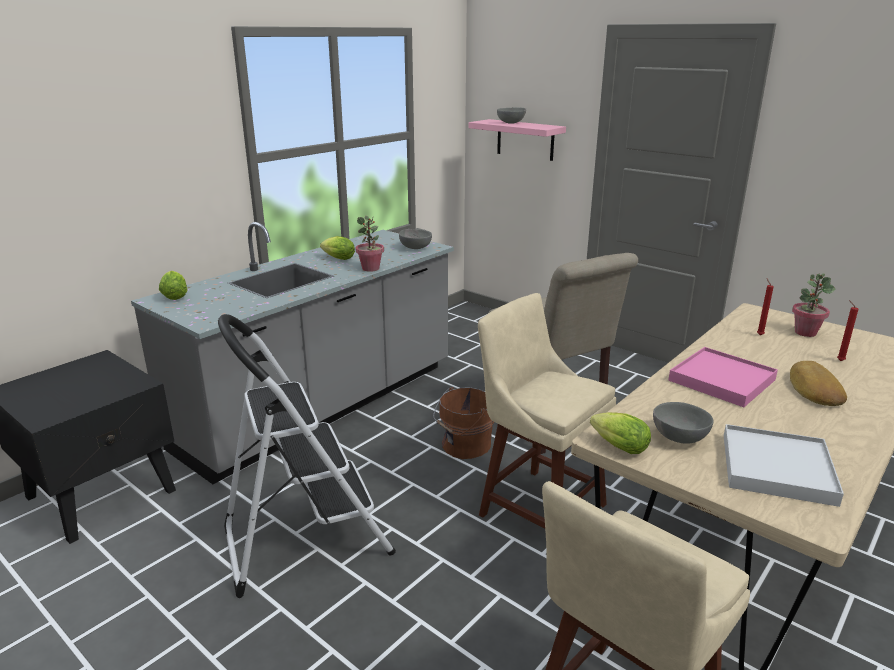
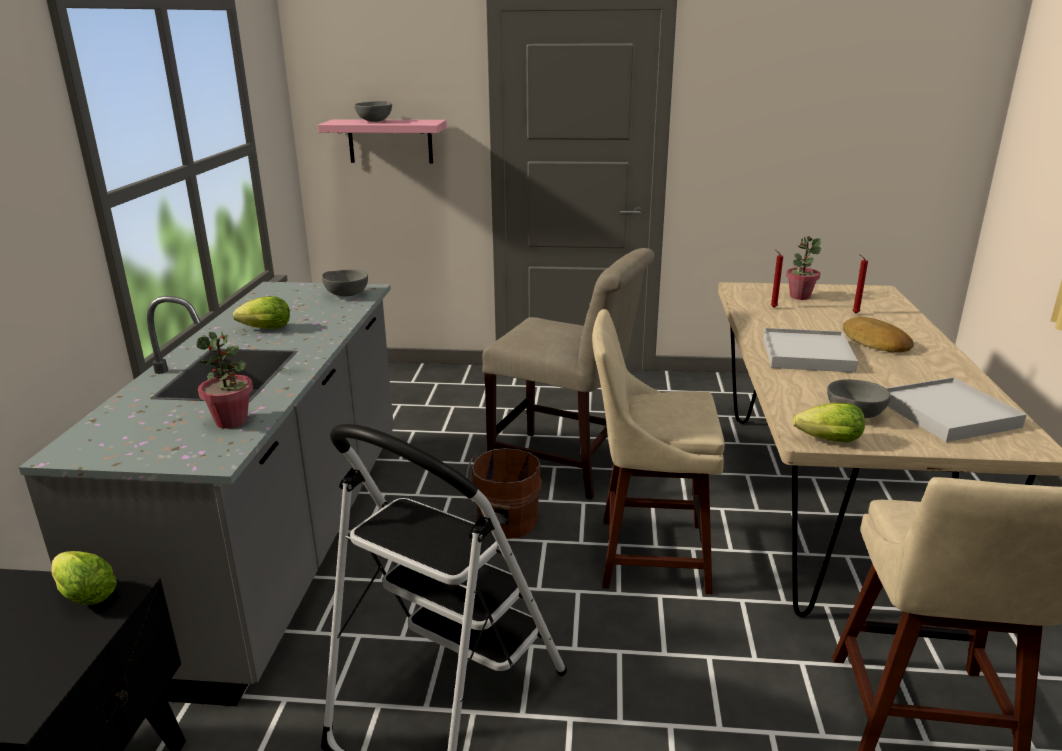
camera: 35 degrees left, 0 degrees up
lettuce [159,271,187,300] -> lettuce moved to [51,551,117,605]
potted plant [355,216,384,272] -> potted plant moved to [197,331,253,429]
pink tray [668,347,778,407] -> white tray [763,328,858,373]

